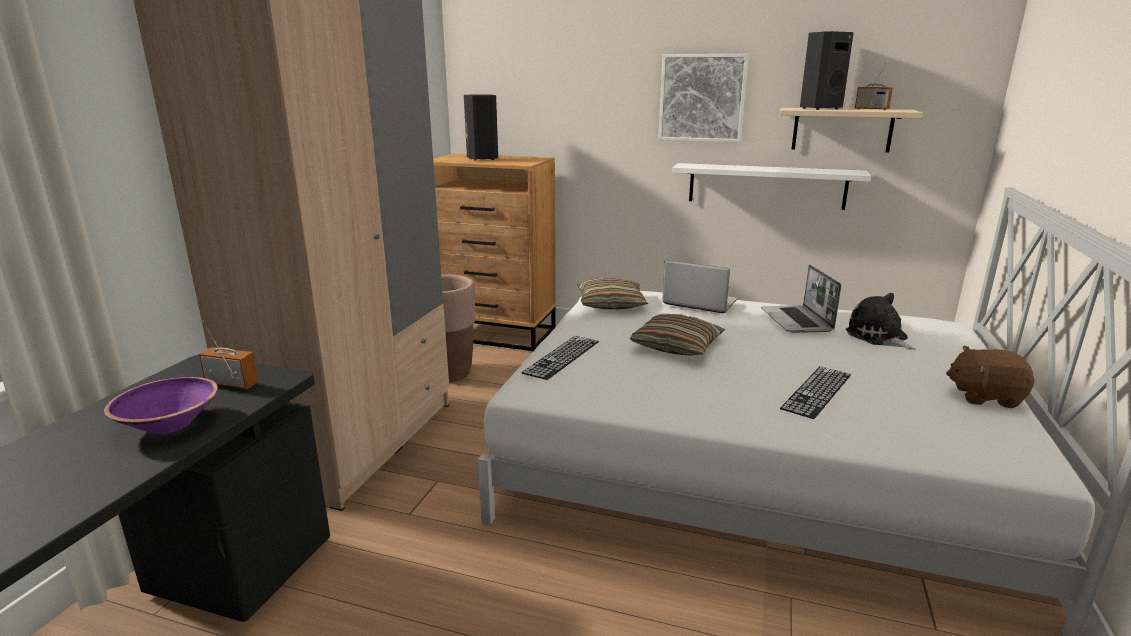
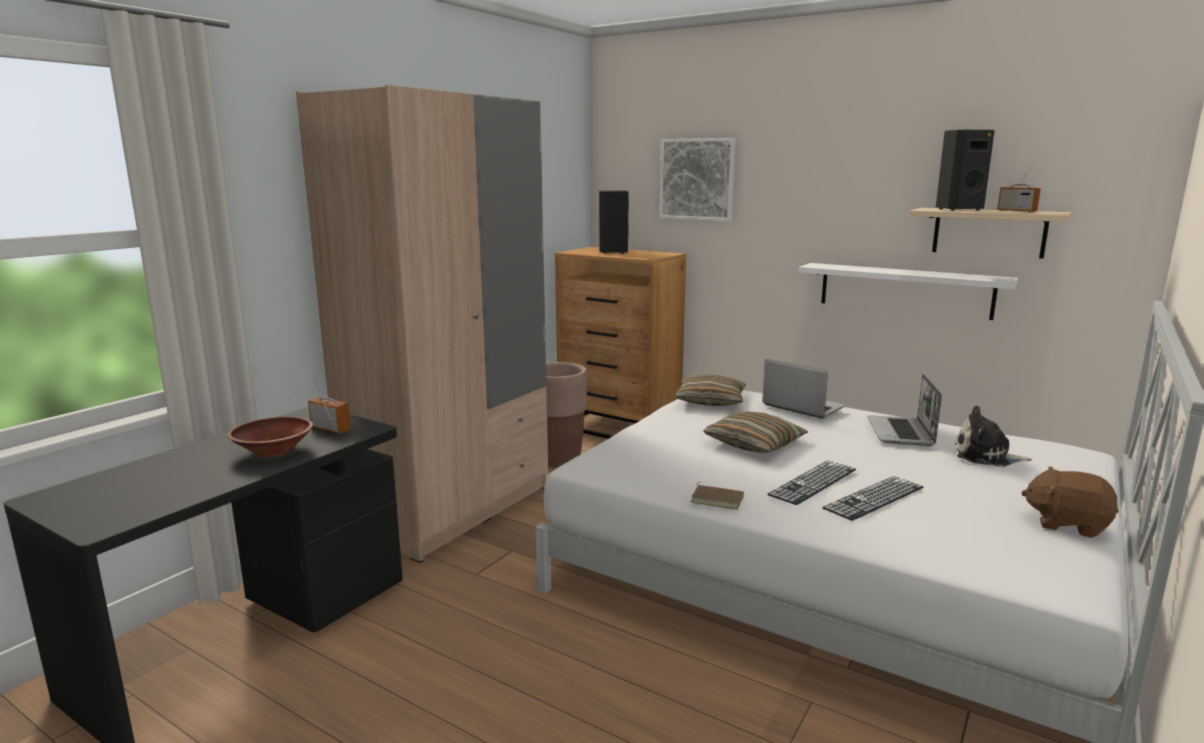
camera: 15 degrees right, 5 degrees down
purple bowl [104,377,218,434] -> brown bowl [227,417,313,457]
keyboard [521,336,599,380] -> keyboard moved to [767,460,856,505]
picture [658,54,749,143] -> picture moved to [659,138,736,221]
plush toy [846,293,916,350] -> plush toy turned 60 degrees counterclockwise [955,406,1032,467]
none -> brown book [690,482,744,510]

